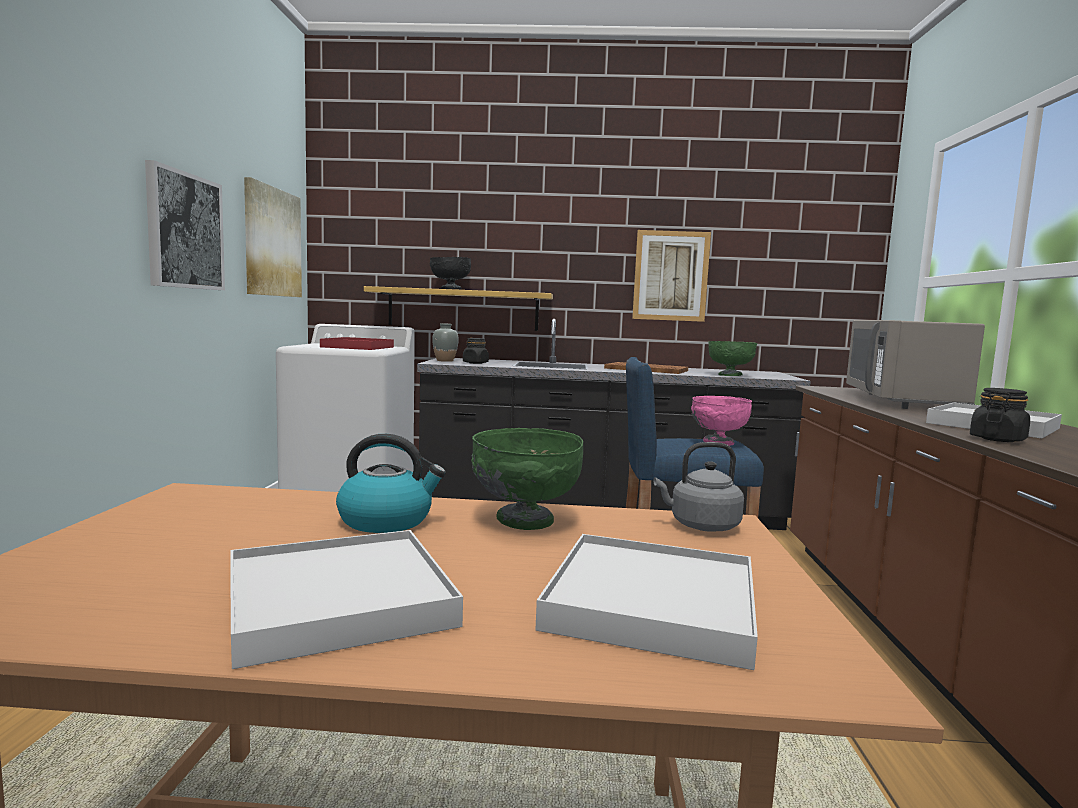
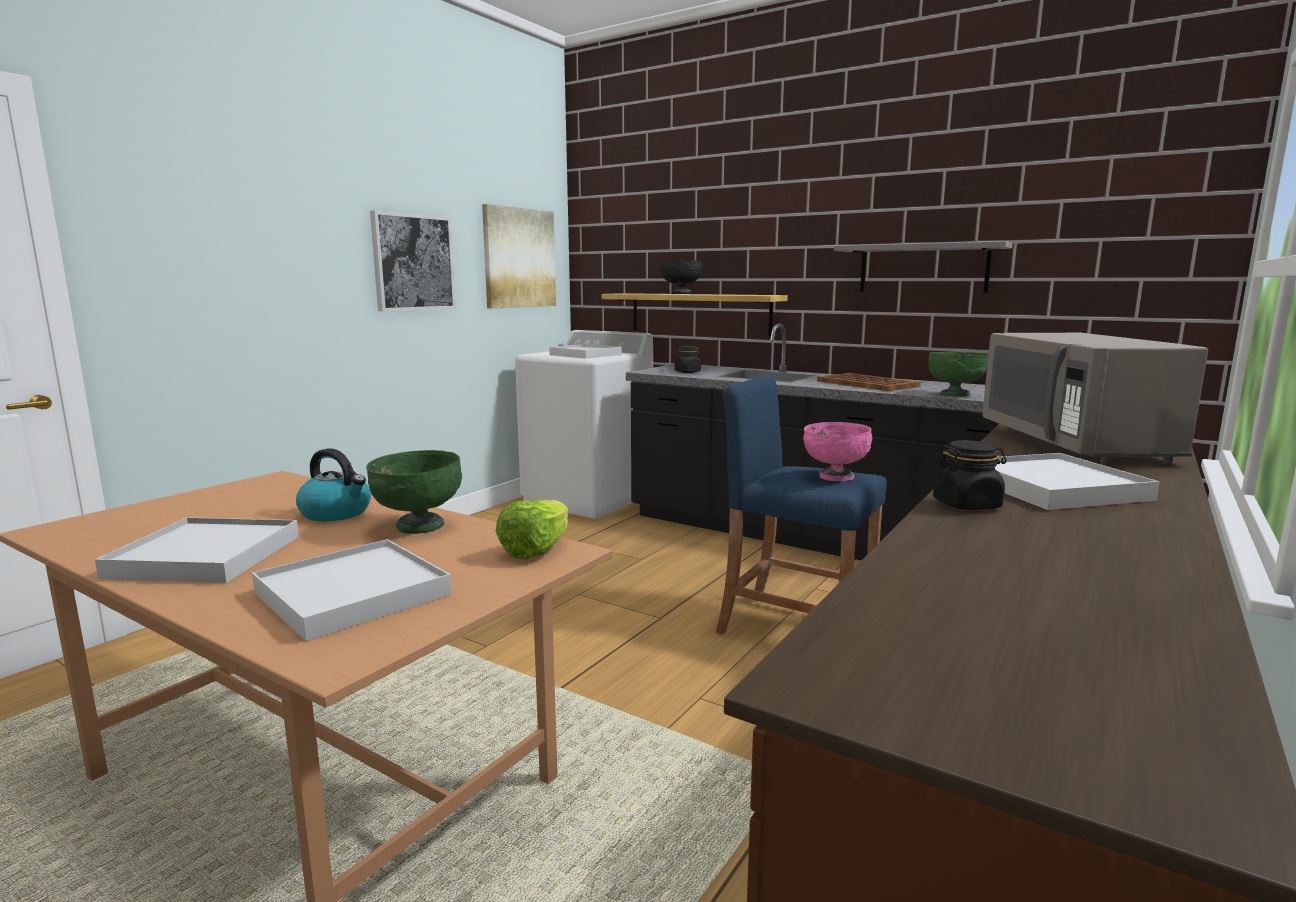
camera: 30 degrees right, 5 degrees up
red tray [320,337,394,350] -> white tray [549,344,622,359]
grey vase [432,323,459,362] -> none
picture [632,230,711,322] -> grey shelf [834,241,1013,293]
grey kettle [653,442,744,532] -> lettuce [496,500,568,559]
grey microwave [846,320,985,409] -> grey microwave turned 45 degrees counterclockwise [982,333,1208,465]

